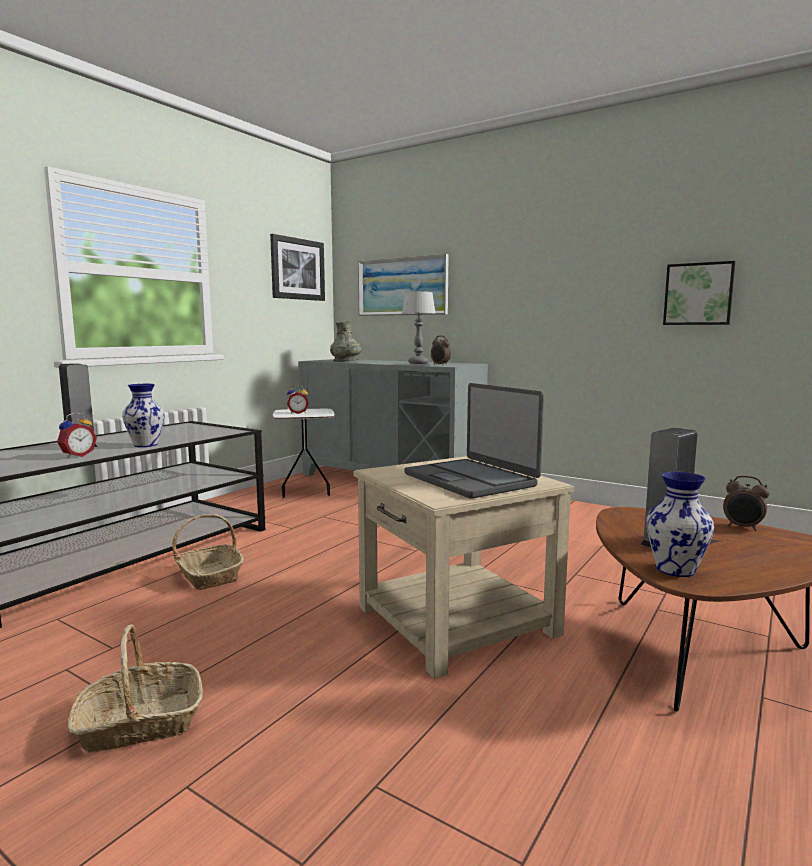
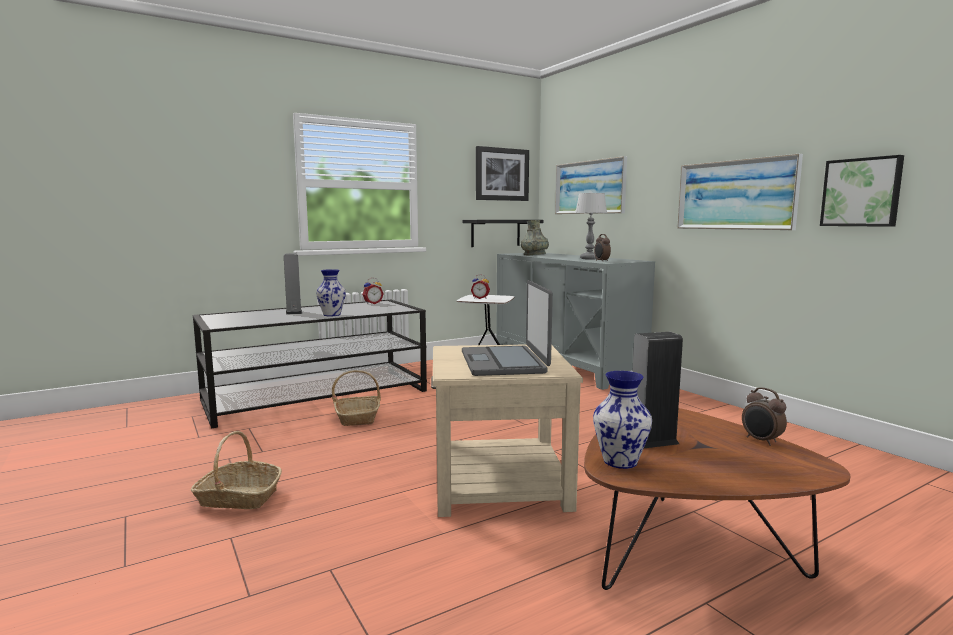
camera: 25 degrees right, 0 degrees up
alarm clock [57,412,97,458] -> alarm clock moved to [362,278,384,304]
none -> black shelf [463,220,544,247]
none -> picture [677,154,803,230]

